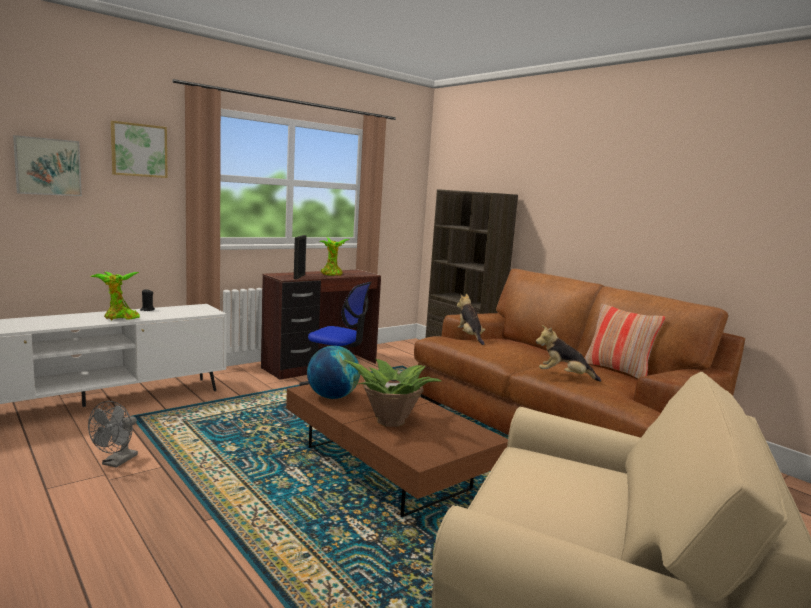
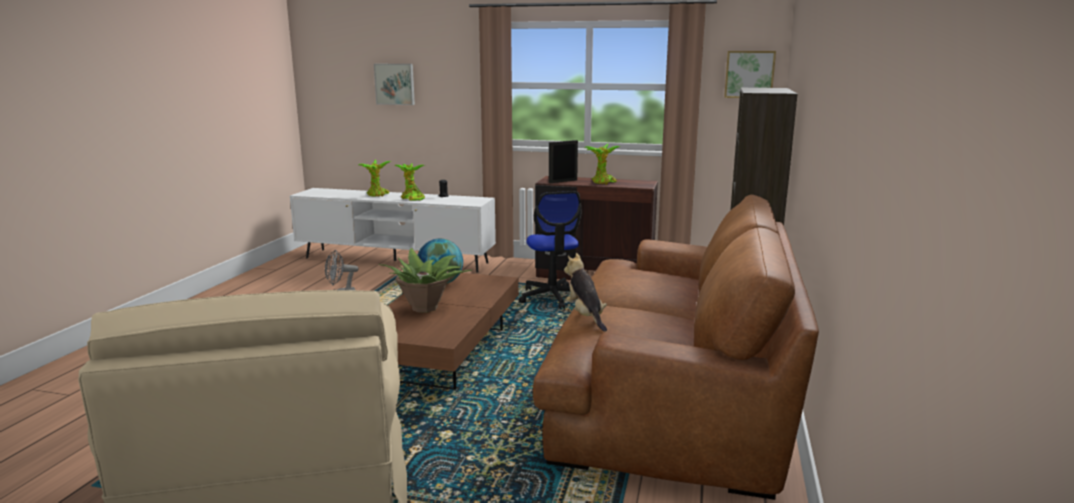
camera: 55 degrees right, 5 degrees up
picture [111,121,168,178] -> picture moved to [724,51,776,98]
plush toy [457,294,485,345] -> none
pillow [584,304,665,379] -> none
none -> potted plant [358,160,391,197]

